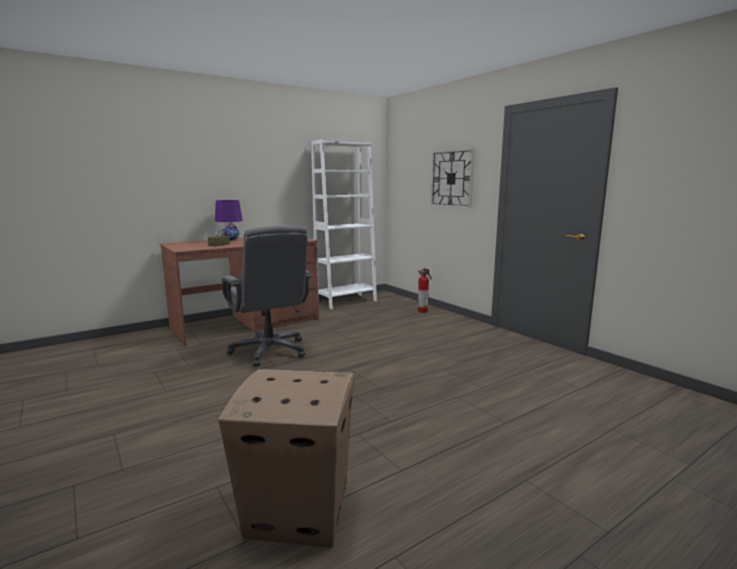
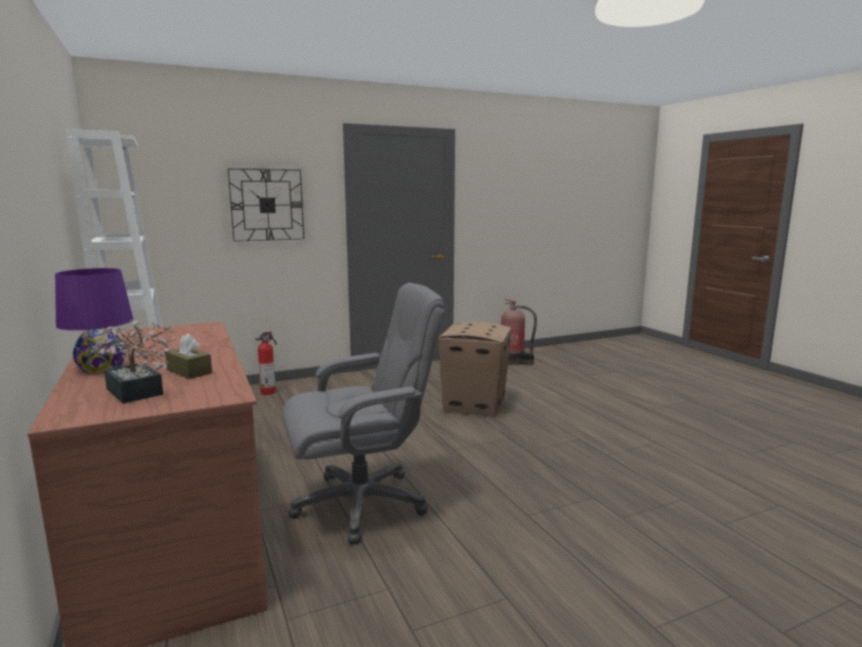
camera: 80 degrees left, 0 degrees up
cardboard box [218,369,354,548] -> cardboard box moved to [438,322,512,417]
none -> potted plant [91,319,176,404]
none -> fire extinguisher [501,299,537,365]

